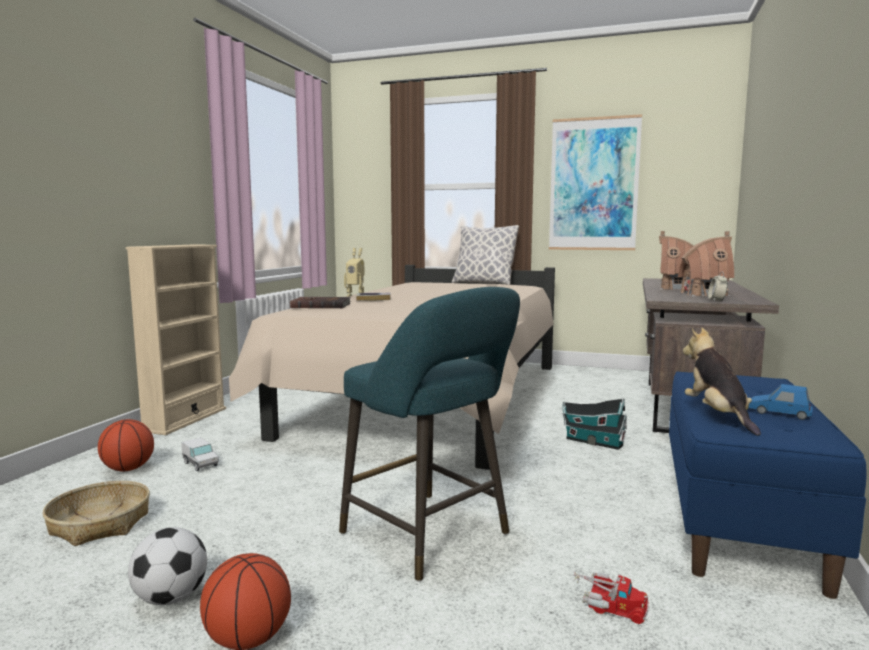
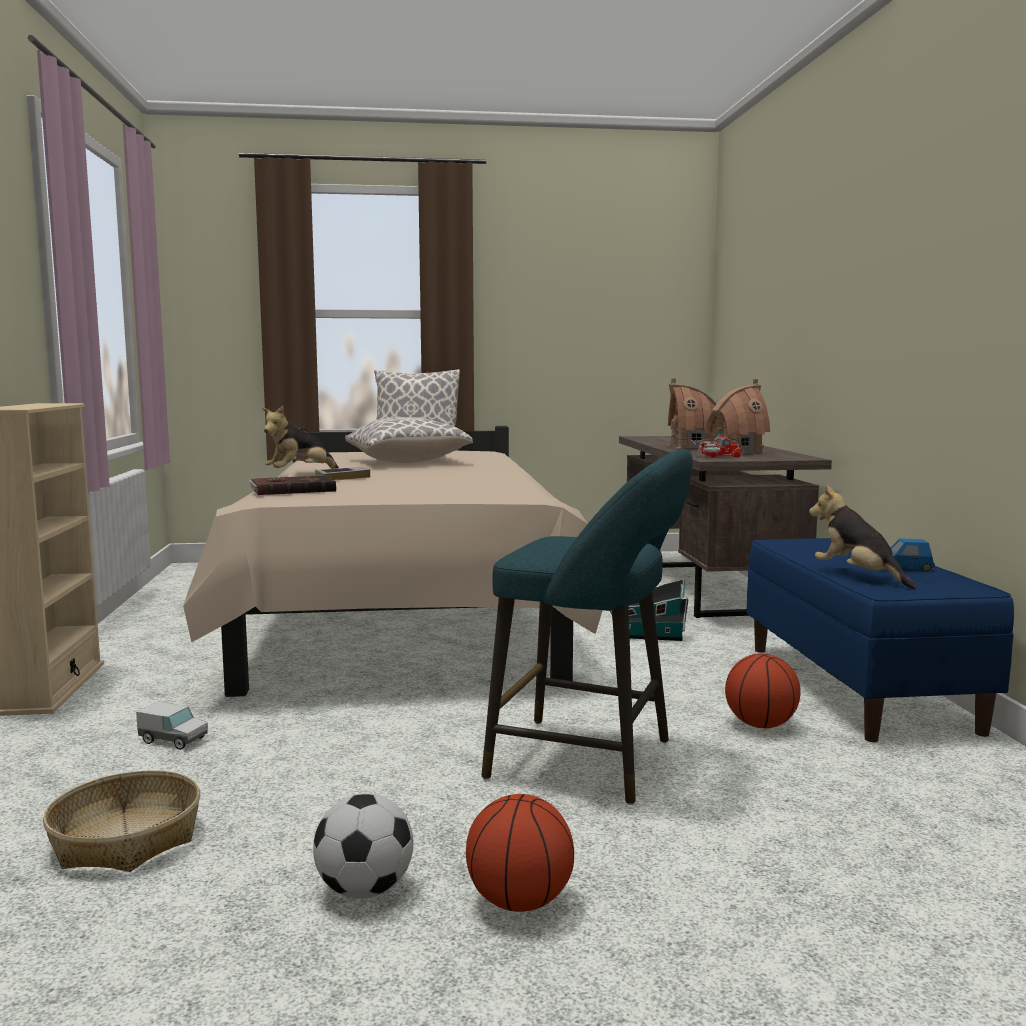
camera: 25 degrees left, 0 degrees up
basketball [98,419,154,471] -> basketball moved to [725,653,801,728]
toy robot [344,248,365,296] -> plush toy [262,406,339,469]
picture [549,114,642,250] -> none
toy truck [572,572,649,624] -> toy truck moved to [690,435,741,458]
alarm clock [708,272,728,302] -> none
none -> pillow [345,417,473,463]

